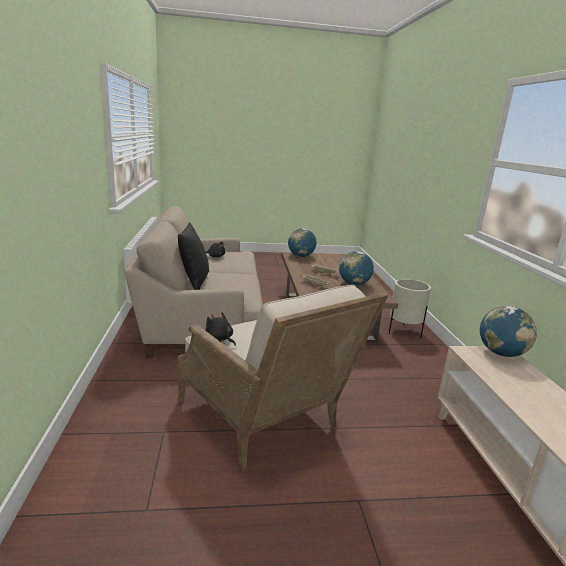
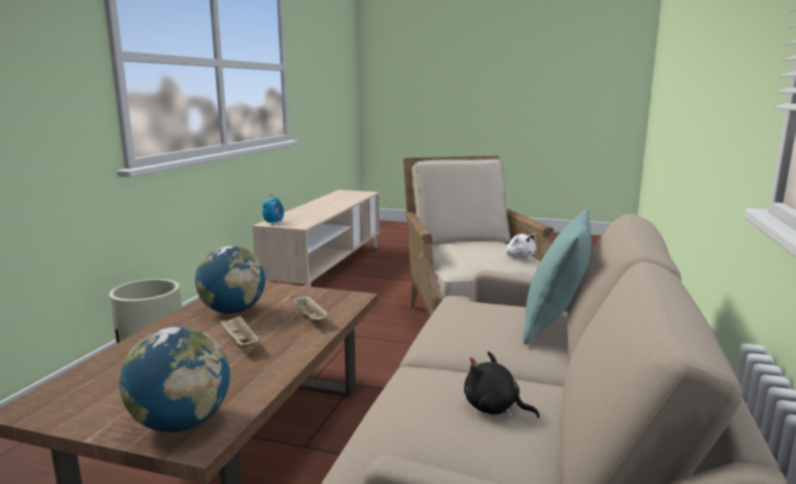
camera: 155 degrees left, 5 degrees down
black pillow [178,222,209,290] -> turquoise pillow [523,209,591,345]
black plush toy [205,313,236,346] -> white plush toy [506,234,537,258]
globe [480,306,537,357] -> alarm clock [262,195,284,226]

